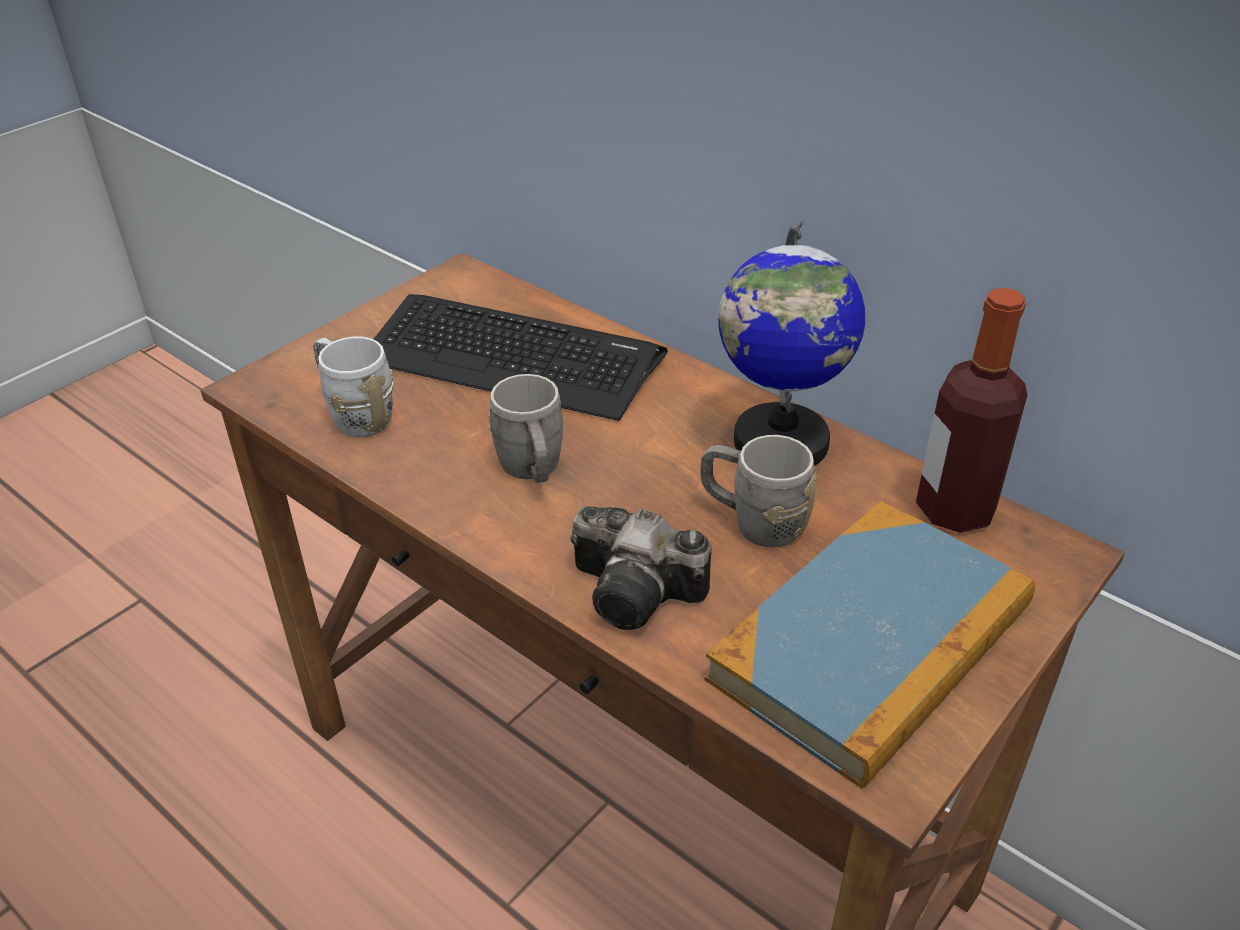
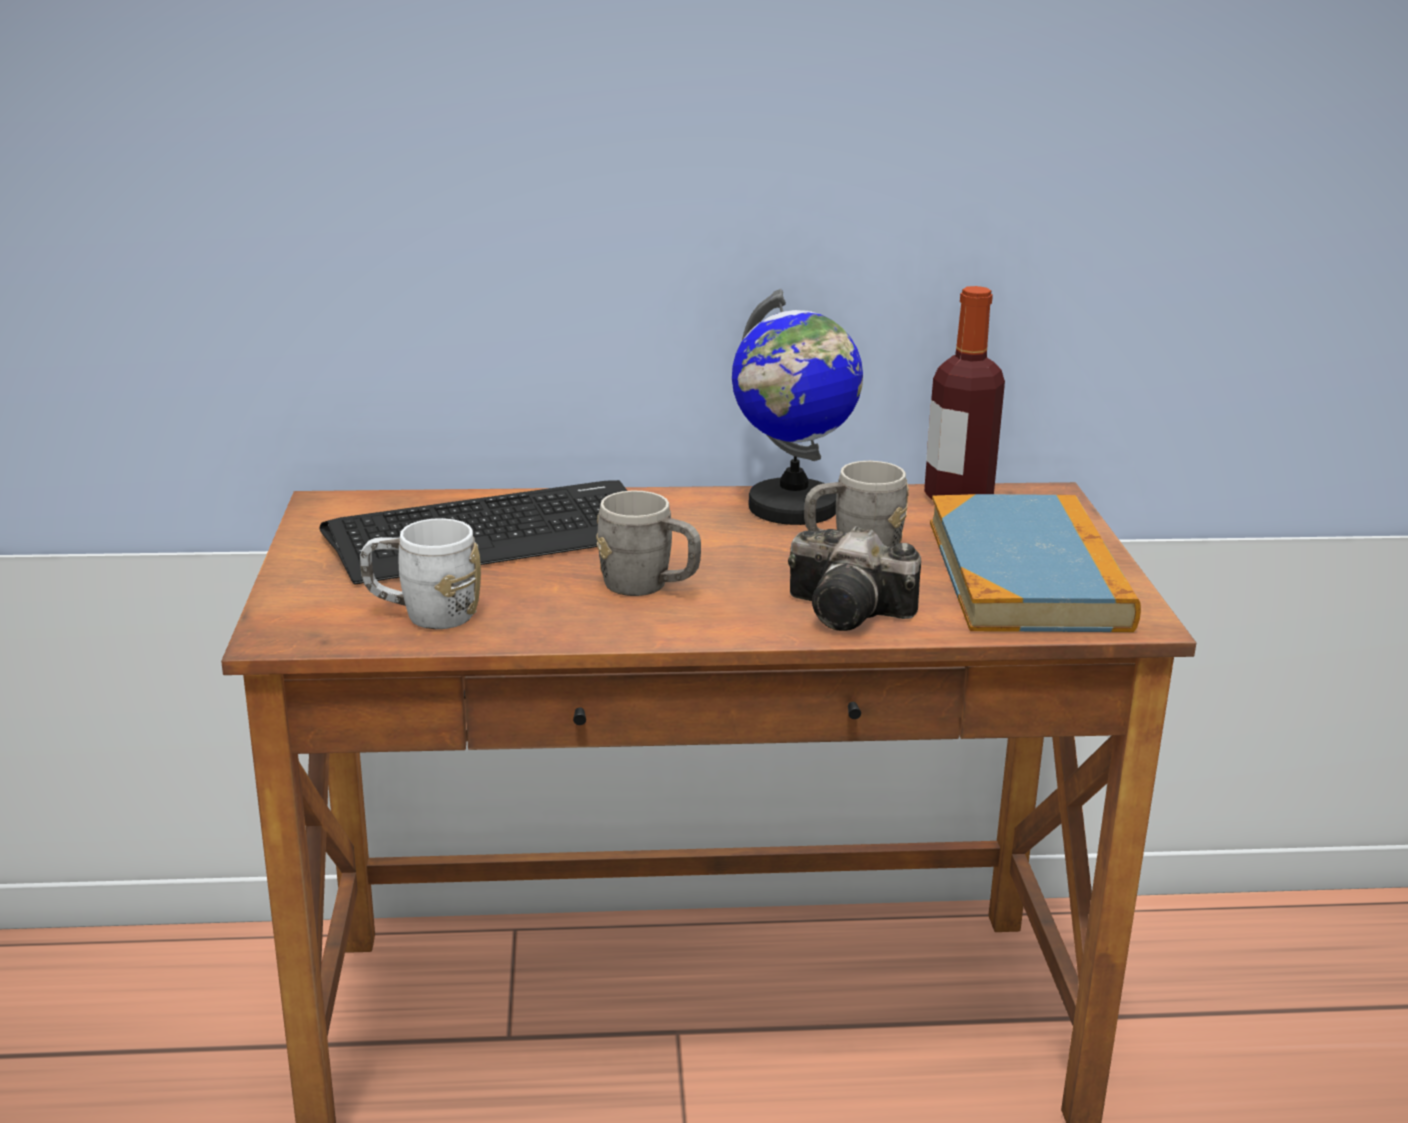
camera: 45 degrees left, 15 degrees down
camera [570,506,711,630] -> camera turned 45 degrees clockwise [788,526,921,631]

